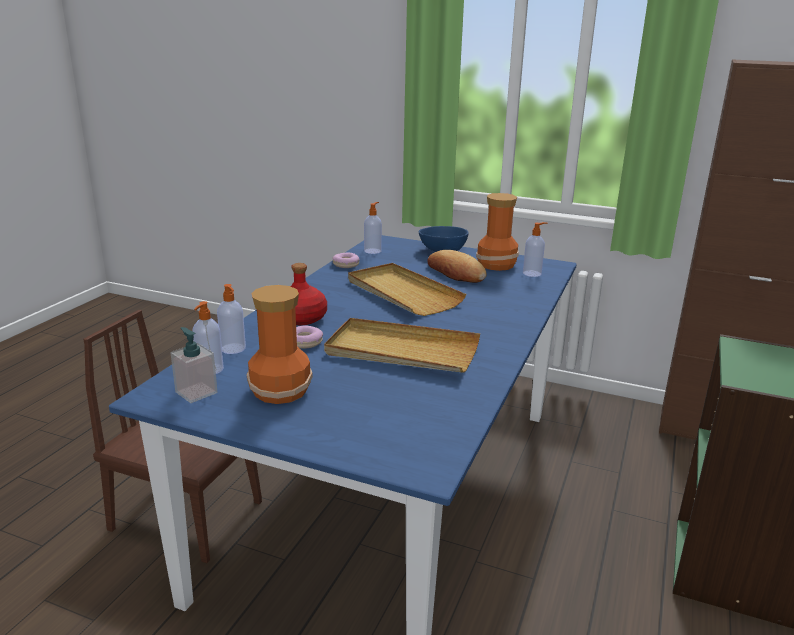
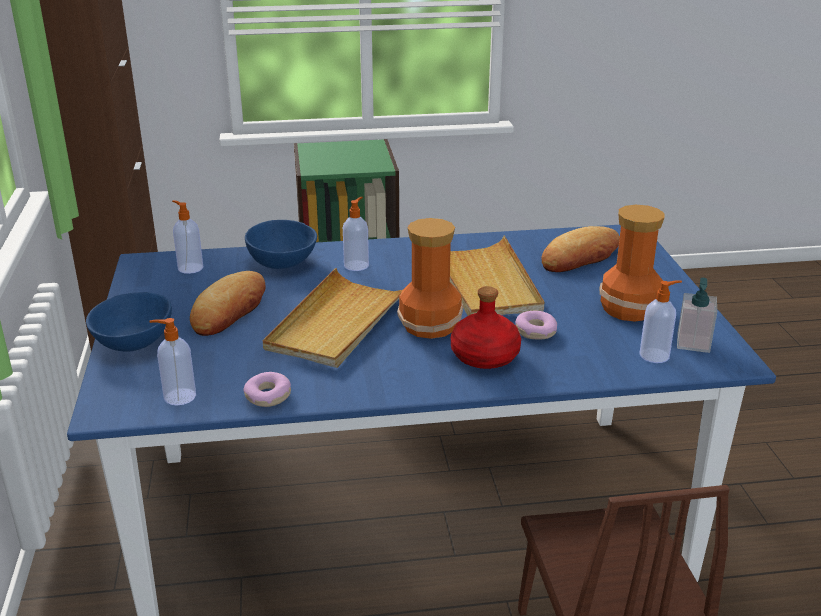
camera: 120 degrees left, 5 degrees up
soap dispenser [217,284,246,354] -> soap dispenser moved to [343,197,369,271]
vase [476,193,519,271] -> vase moved to [397,218,463,339]
none -> blue bowl [245,220,317,269]
none -> bread [541,226,620,272]

